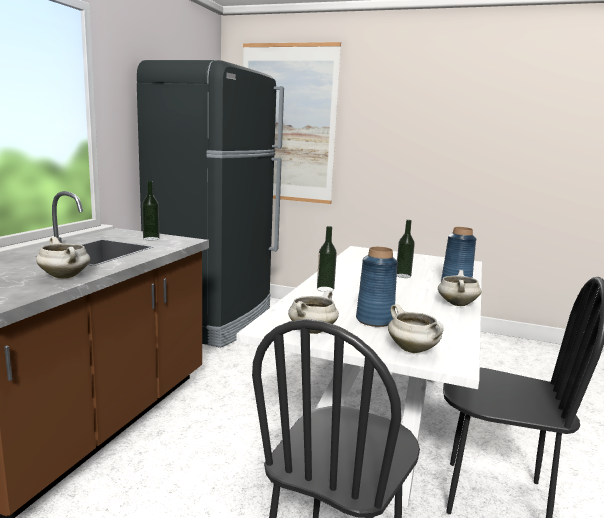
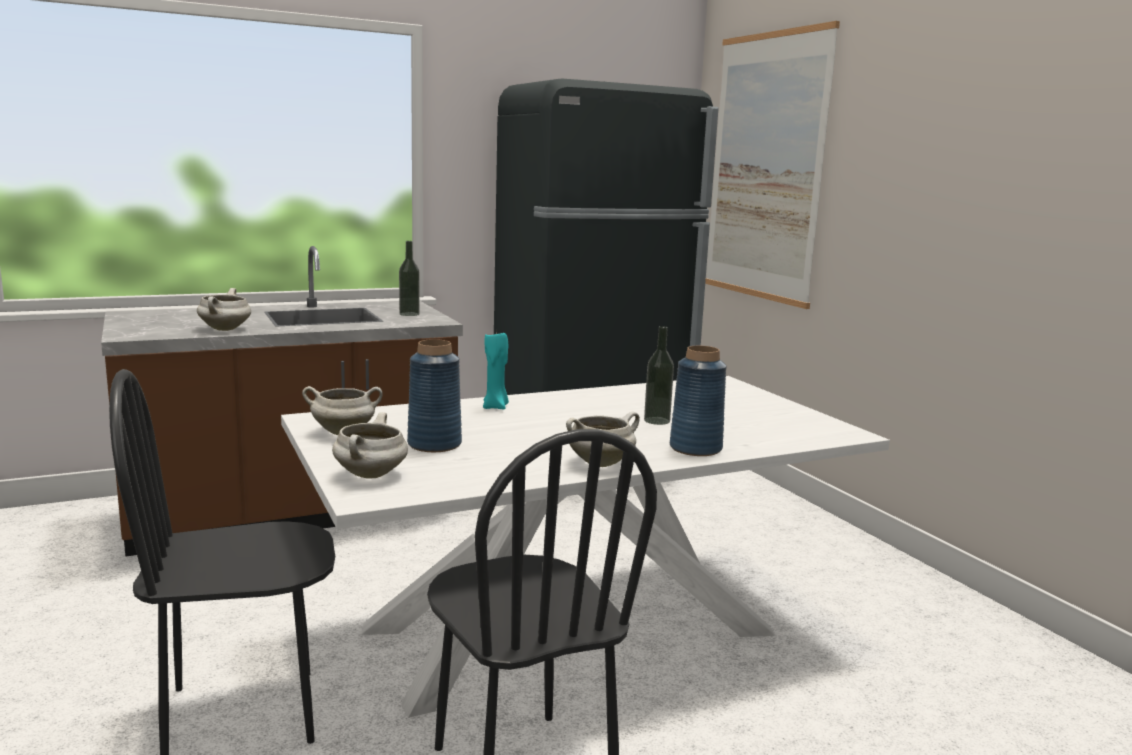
camera: 45 degrees right, 0 degrees up
bottle [317,226,337,292] -> turquoise candle [483,330,509,409]

